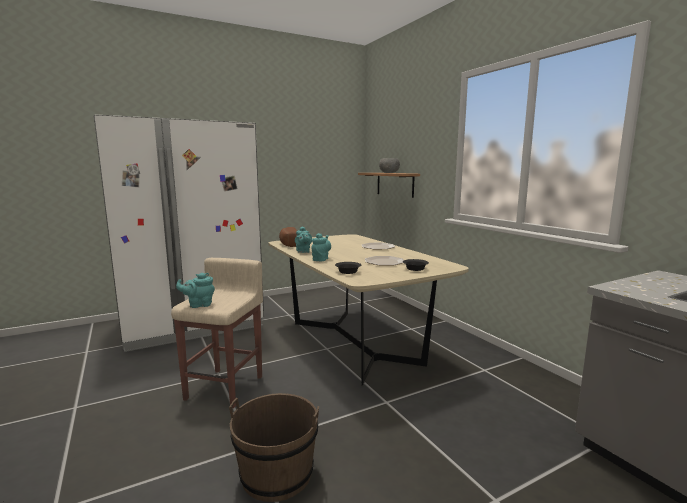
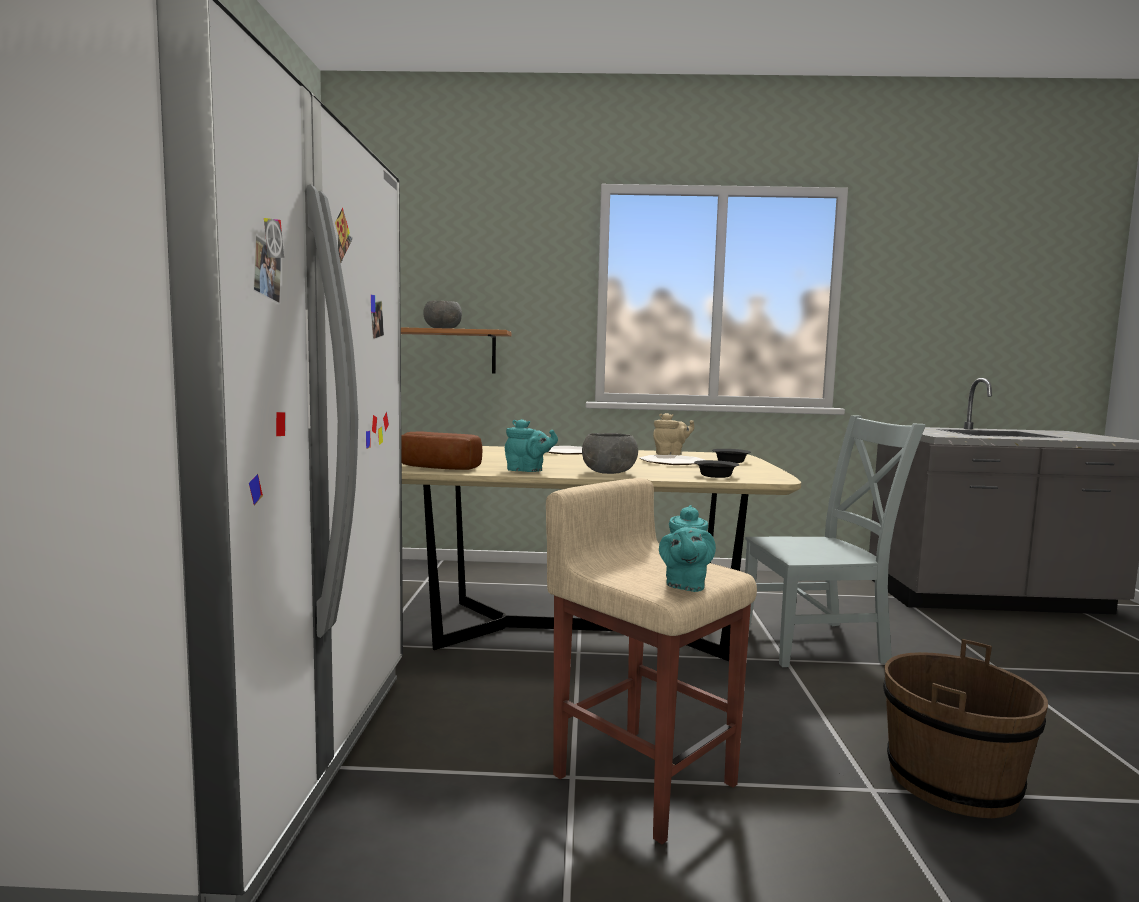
camera: 60 degrees left, 5 degrees down
turquoise teapot [311,233,331,261] -> grey bowl [582,433,638,474]
none -> beige teapot [653,413,694,455]
none -> grey chair [745,416,926,667]

